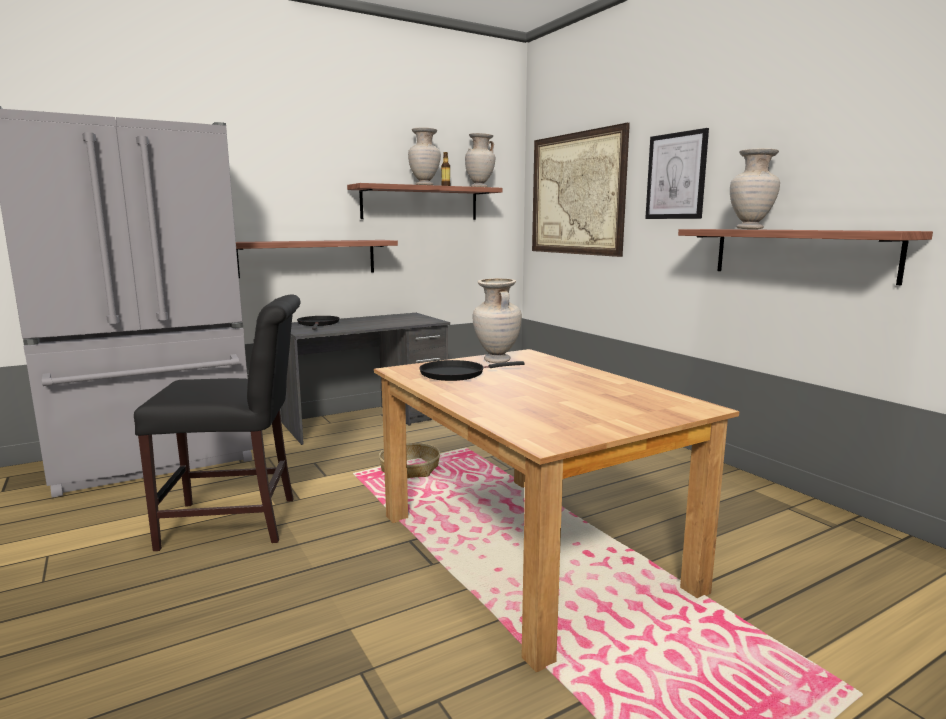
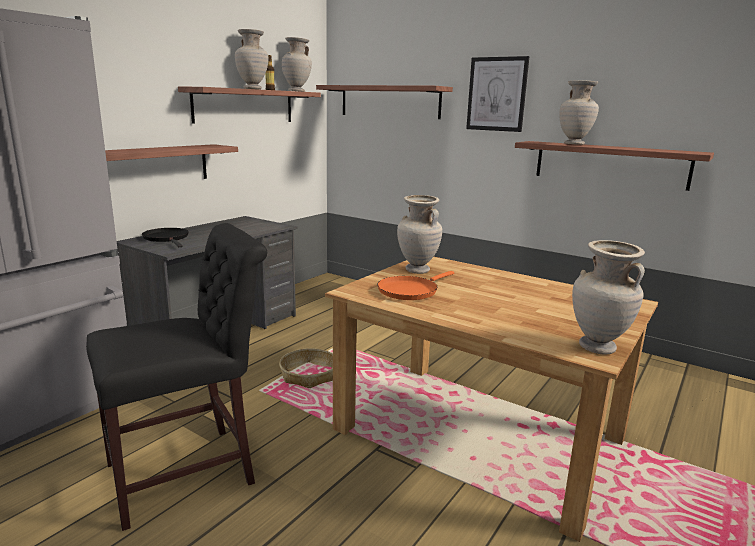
camera: 25 degrees left, 5 degrees up
black frying pan [419,360,525,381] -> orange frying pan [377,271,454,300]
picture [532,123,630,257] -> shelf [316,85,453,119]
none -> beige vase [572,240,645,355]

